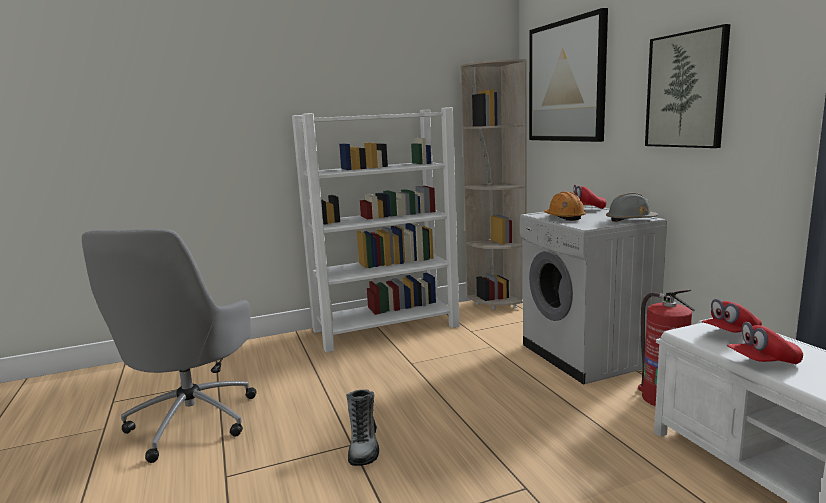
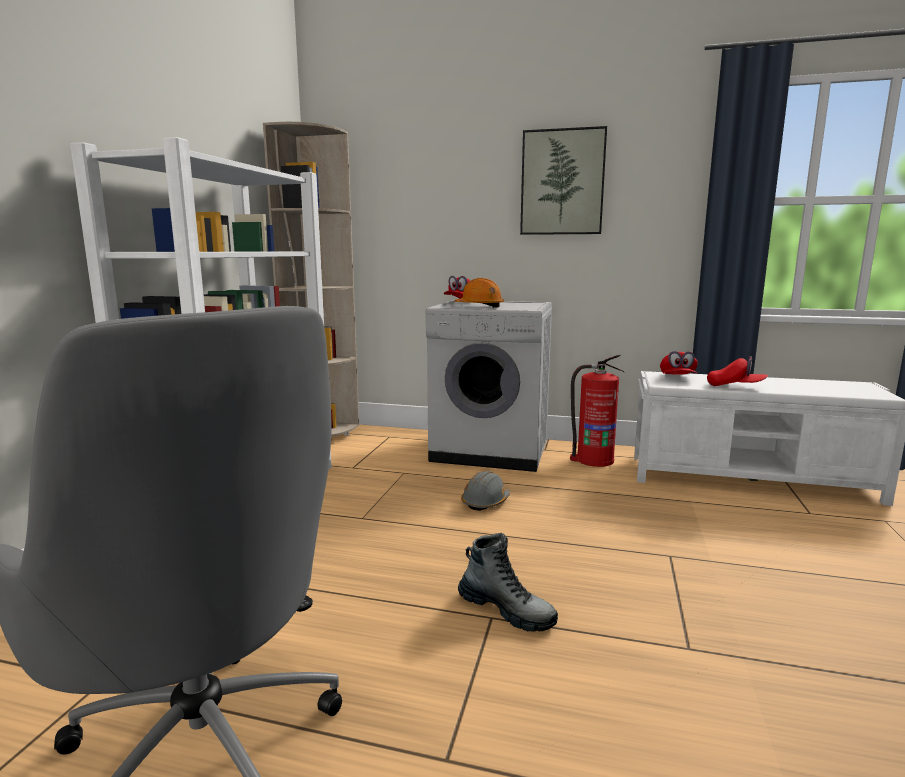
camera: 55 degrees left, 0 degrees up
picture [529,8,608,142] -> none
grey hard hat [606,193,658,222] -> grey hard hat moved to [461,471,510,511]
red cap [727,322,803,364] -> red cap turned 90 degrees counterclockwise [707,356,768,386]

